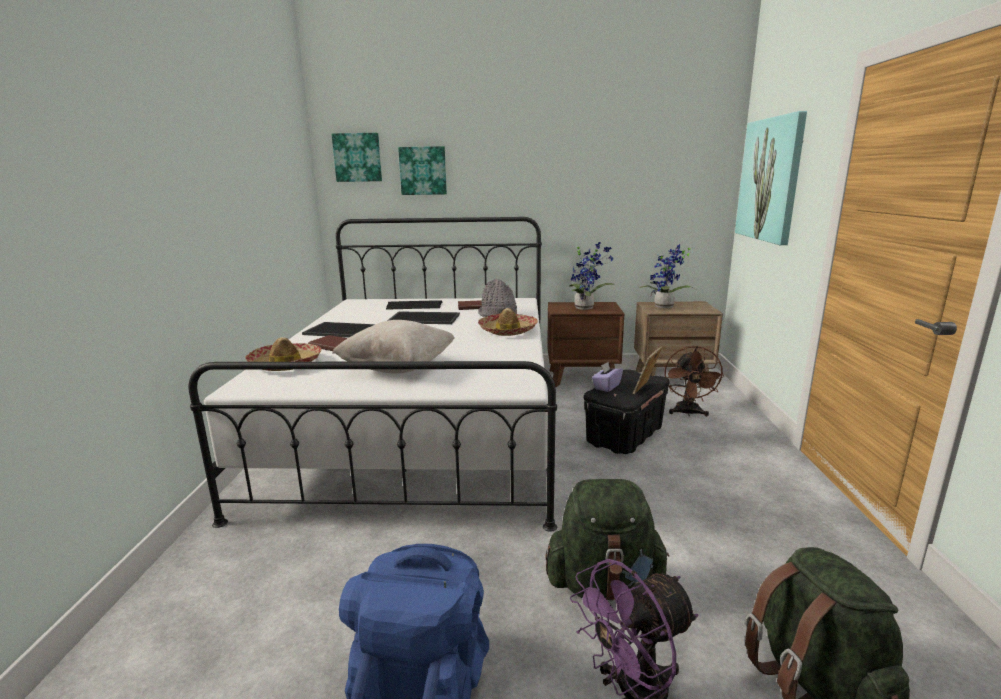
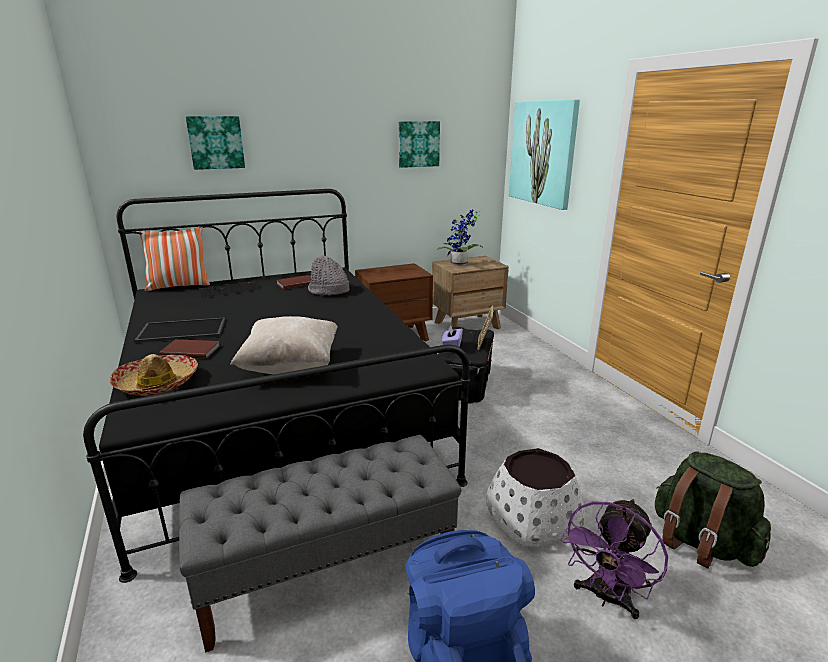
camera: 25 degrees left, 5 degrees up
white bed [188,217,557,532] -> black bed [83,189,470,583]
picture [332,133,382,182] -> picture moved to [399,121,440,168]
tray [387,311,460,324] -> none
hat [478,308,538,336] -> none
green backpack [545,479,670,601] -> white planter [486,448,586,547]
potted plant [569,242,615,310] -> none
brown fan [664,346,725,416] -> none
none -> pillow [139,227,210,291]
none -> grey bench [179,435,461,653]

